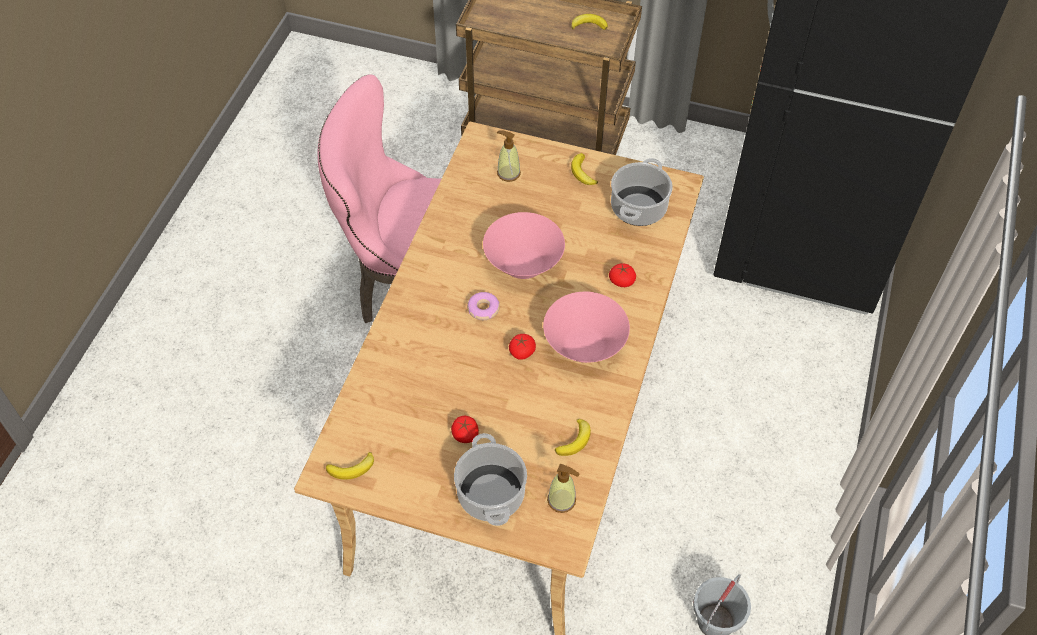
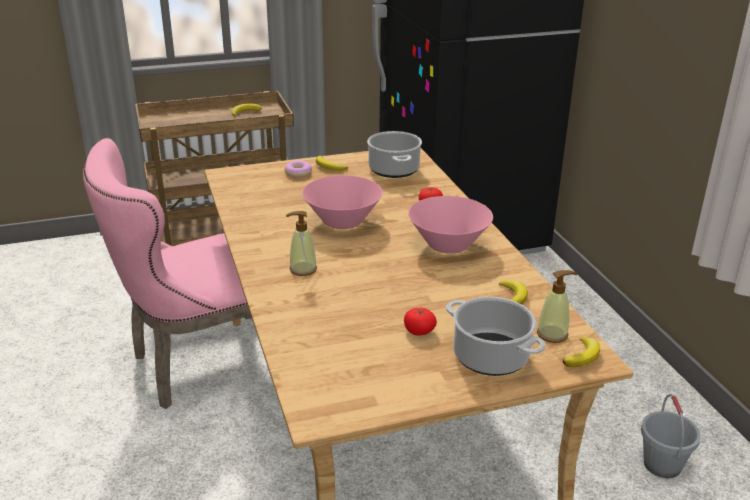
camera: 35 degrees left, 25 degrees down
banana [326,452,374,480] -> banana moved to [563,337,600,368]
donut [467,292,500,320] -> donut moved to [284,161,312,178]
soap dispenser [497,130,521,182] -> soap dispenser moved to [286,211,317,276]
tomato [509,334,536,360] -> none

